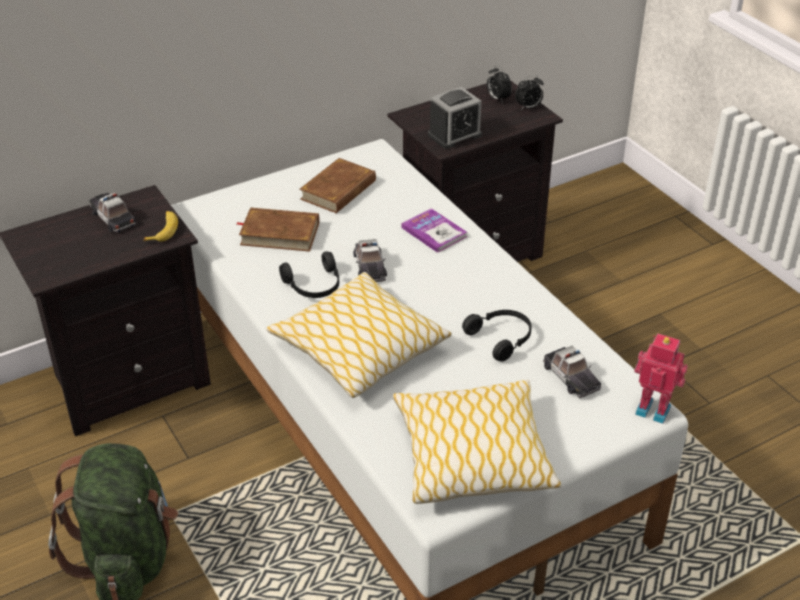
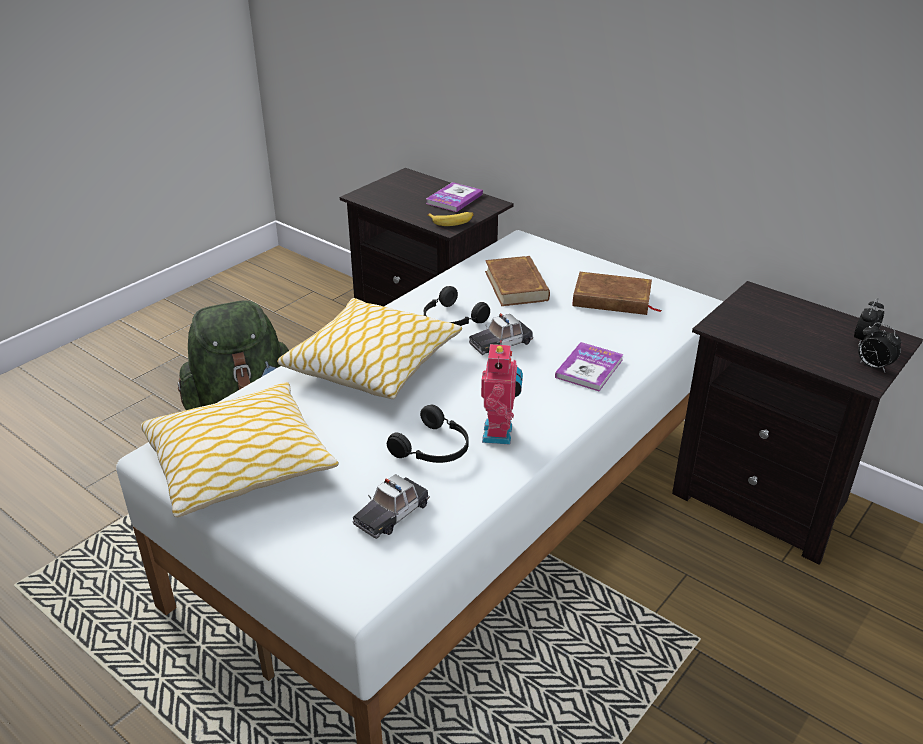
camera: 70 degrees right, 5 degrees down
toy car [89,193,136,233] -> book [426,182,483,212]
alarm clock [428,87,482,149] -> none
toy robot [635,334,688,424] -> toy robot moved to [481,340,523,445]

